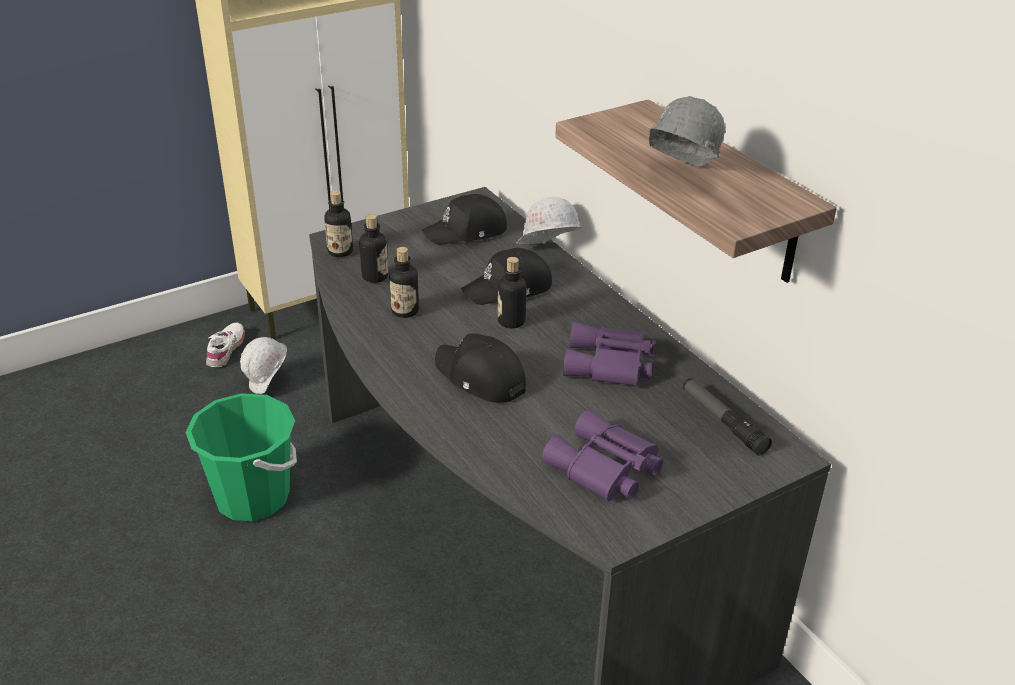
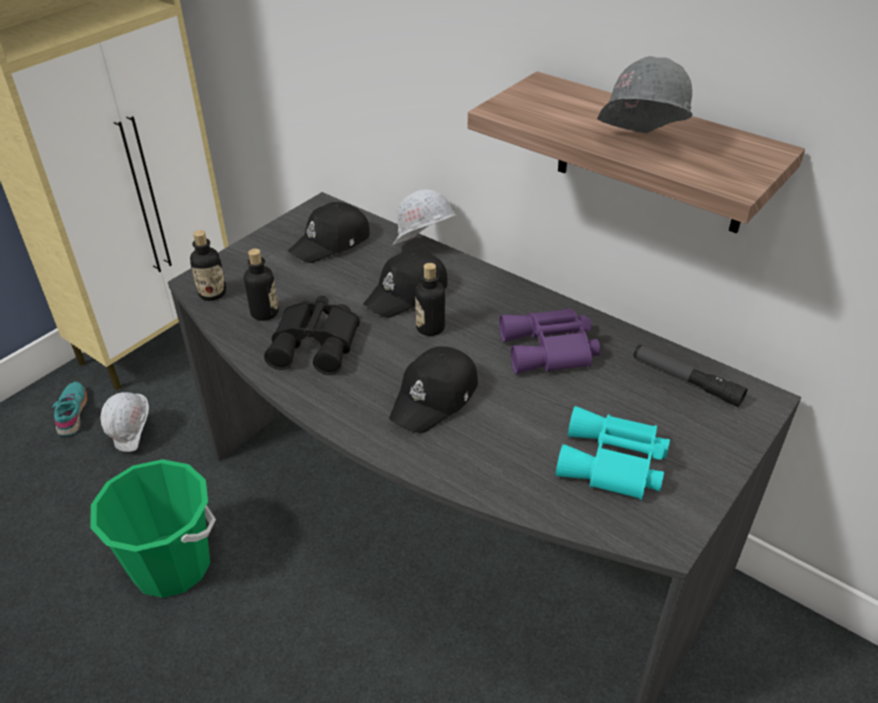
camera: 20 degrees left, 5 degrees up
white shoe [206,323,245,367] -> turquoise shoe [52,382,87,436]
bottle [389,247,419,318] -> black binoculars [264,296,360,375]
black cap [435,333,526,403] -> black cap turned 75 degrees counterclockwise [389,346,478,433]
purple binoculars [542,409,663,501] -> turquoise binoculars [556,406,670,500]

